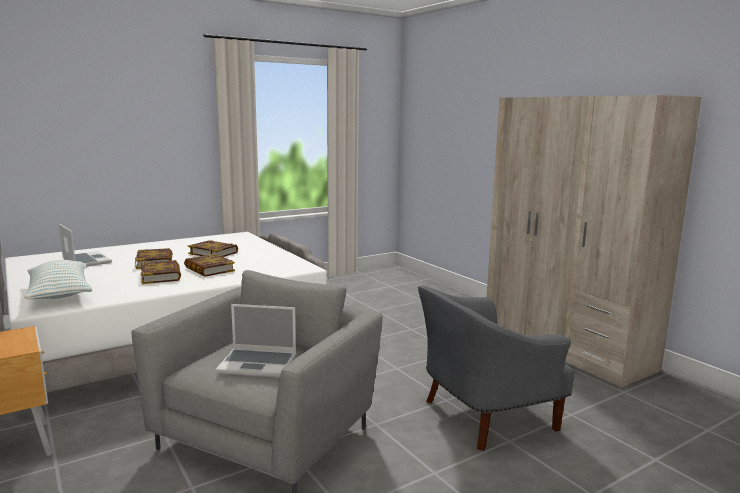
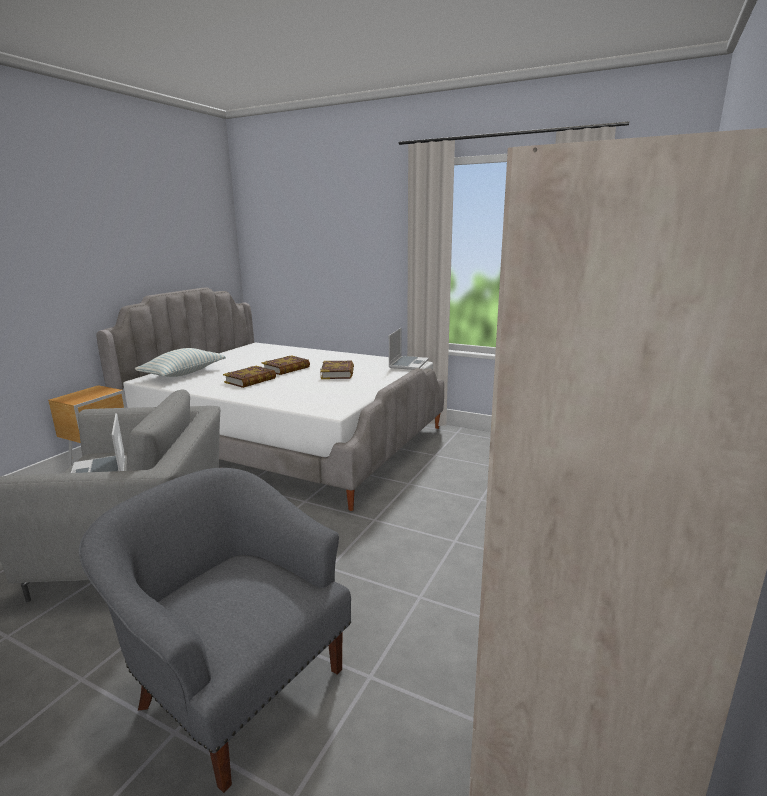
camera: 60 degrees right, 5 degrees up
laptop [59,224,112,267] -> laptop moved to [389,328,429,370]
book [184,254,235,277] -> none

